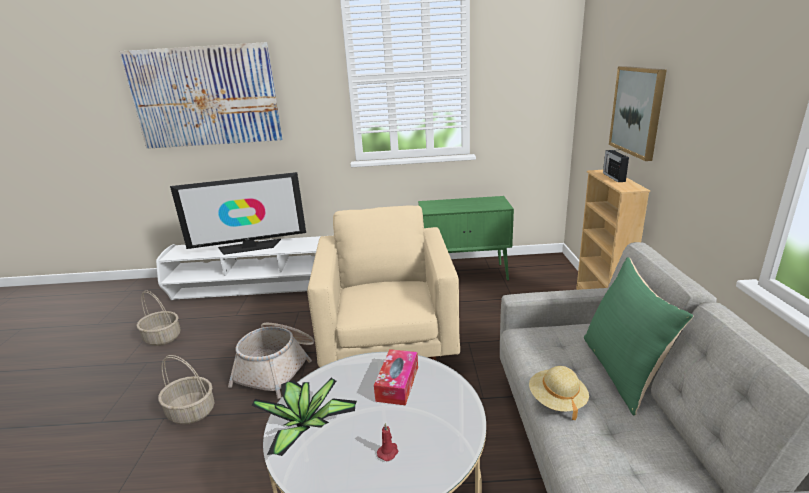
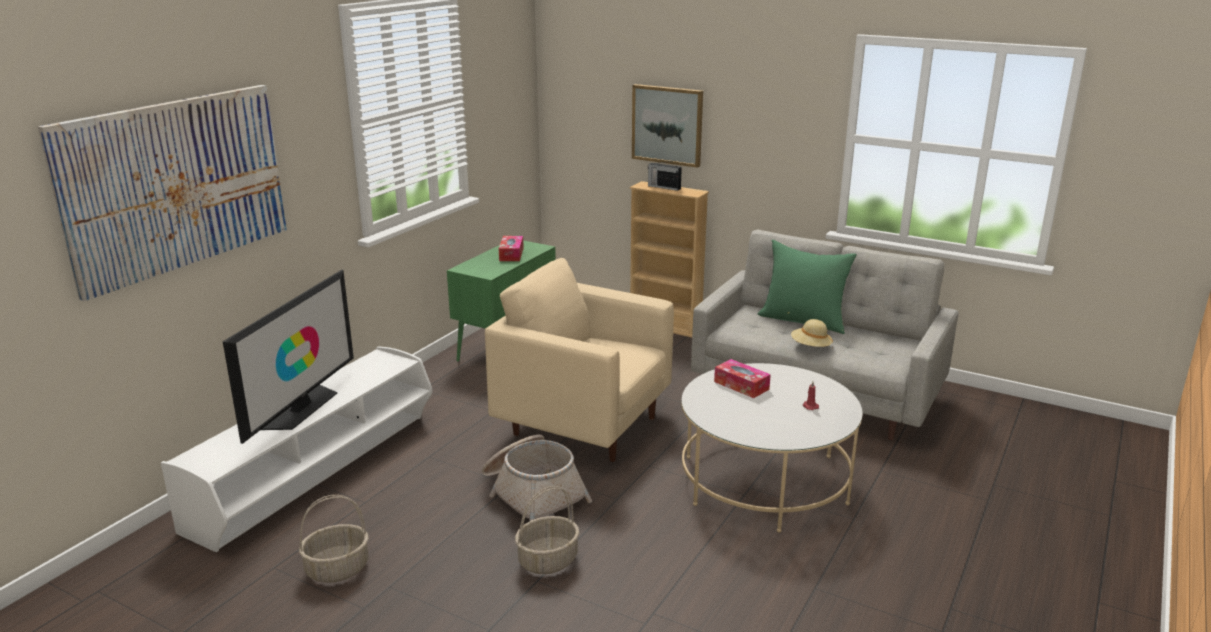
camera: 60 degrees left, 0 degrees up
potted plant [252,378,357,456] -> none
none -> tissue box [499,236,524,261]

